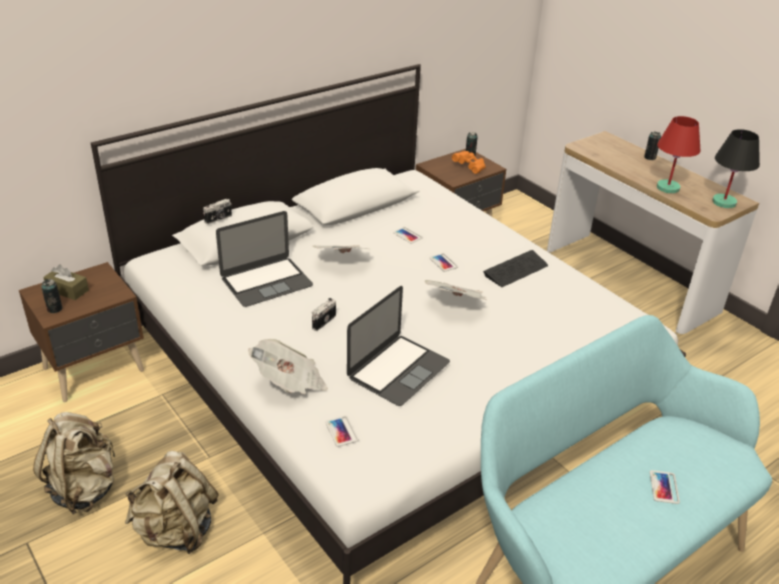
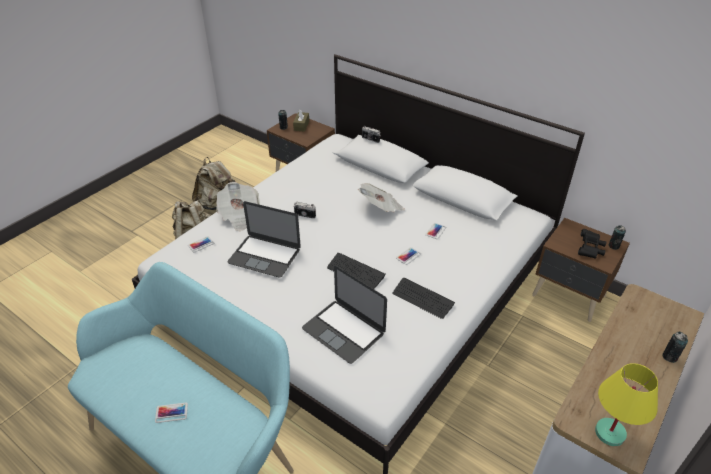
camera: 75 degrees right, 5 degrees up
laptop [216,211,313,307] -> laptop moved to [302,266,387,364]
newspaper [425,280,486,300] -> keyboard [327,253,386,289]
orange binoculars [452,151,486,174] -> black binoculars [578,229,606,259]
red table lamp [657,116,700,194] -> none
black table lamp [712,129,760,208] -> yellow table lamp [595,363,658,446]

